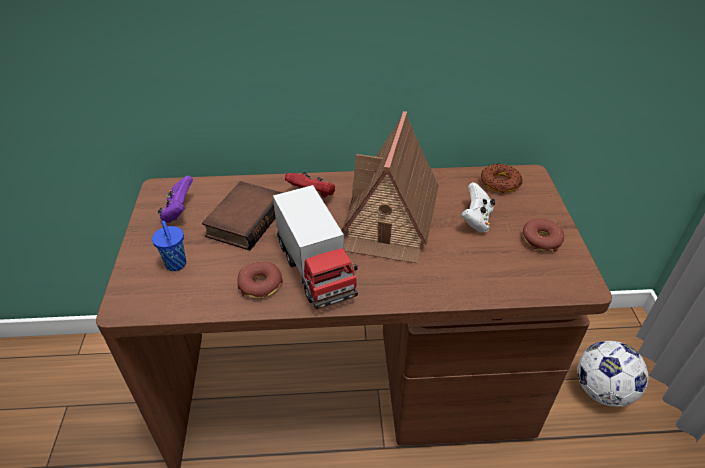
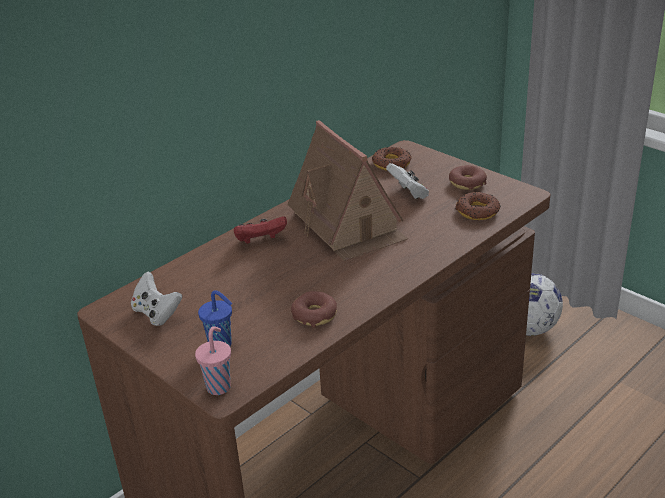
camera: 40 degrees left, 10 degrees down
purple game controller [158,176,193,223] -> white game controller [131,272,182,326]
book [202,181,283,251] -> none
toy truck [273,185,358,309] -> none
none -> pink cup [195,326,231,395]
none -> donut [455,192,500,220]

